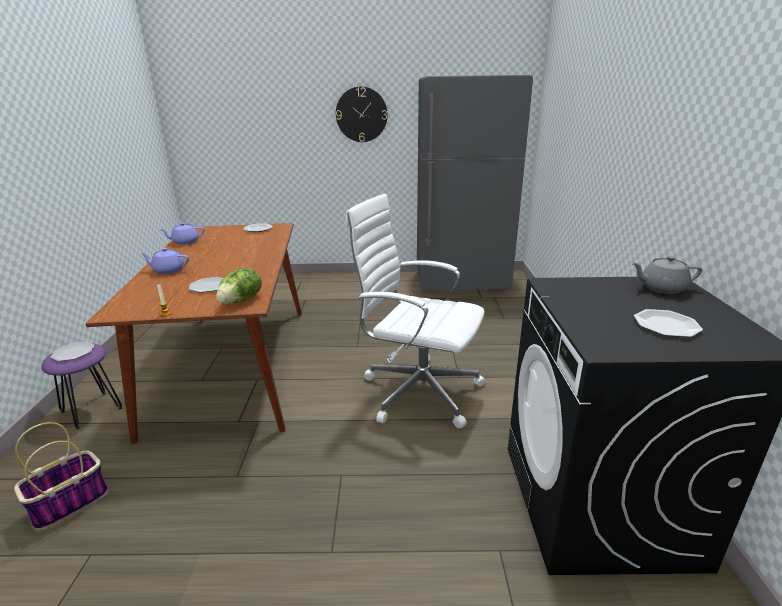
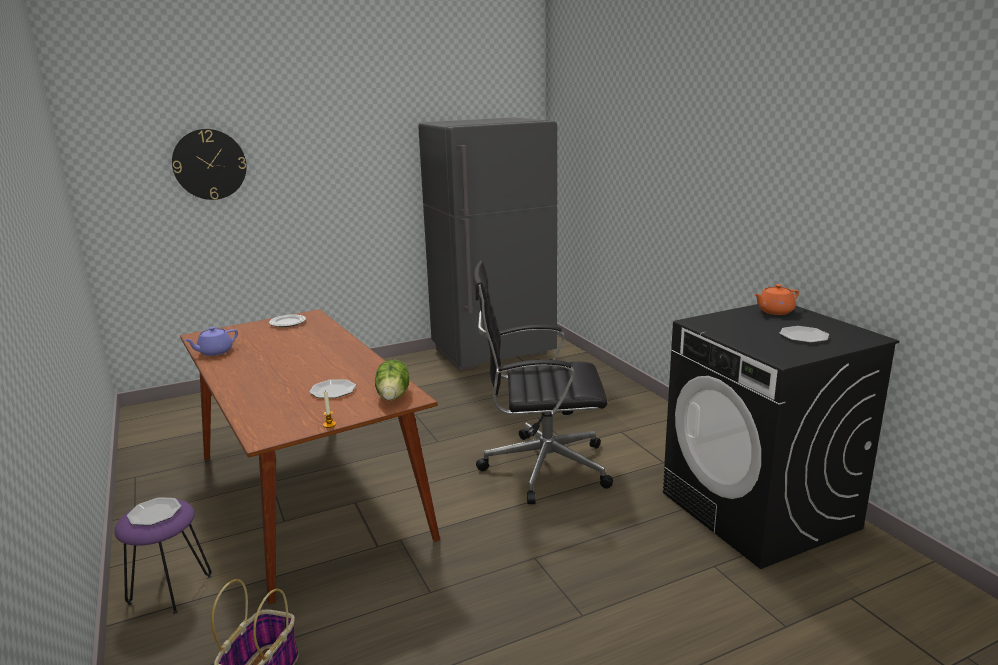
camera: 25 degrees left, 5 degrees down
purple teapot [140,248,189,274] -> none
wall clock [336,86,388,142] -> wall clock moved to [172,129,246,200]
white office chair [345,194,486,428] -> black office chair [473,261,613,504]
grey teapot [631,256,702,294] -> orange teapot [754,284,799,315]

